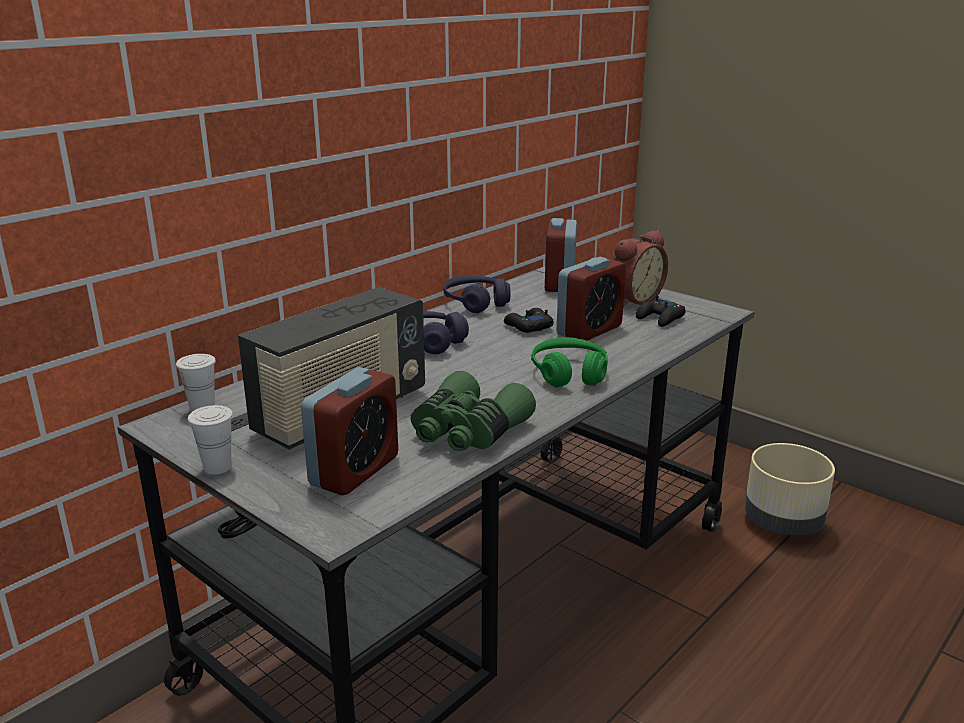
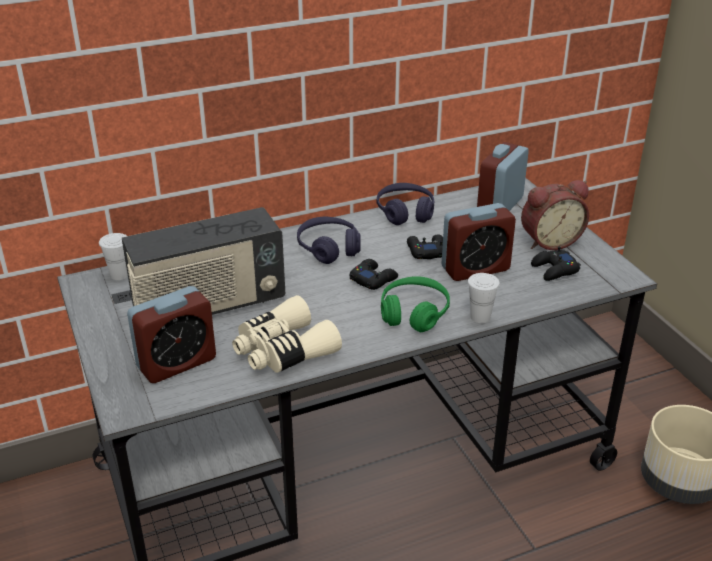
camera: 25 degrees right, 10 degrees up
white cup [188,405,233,475] -> white cup moved to [468,273,500,323]
green binoculars [410,371,536,451] -> beige binoculars [232,295,342,373]
none -> black game controller [350,259,398,290]

